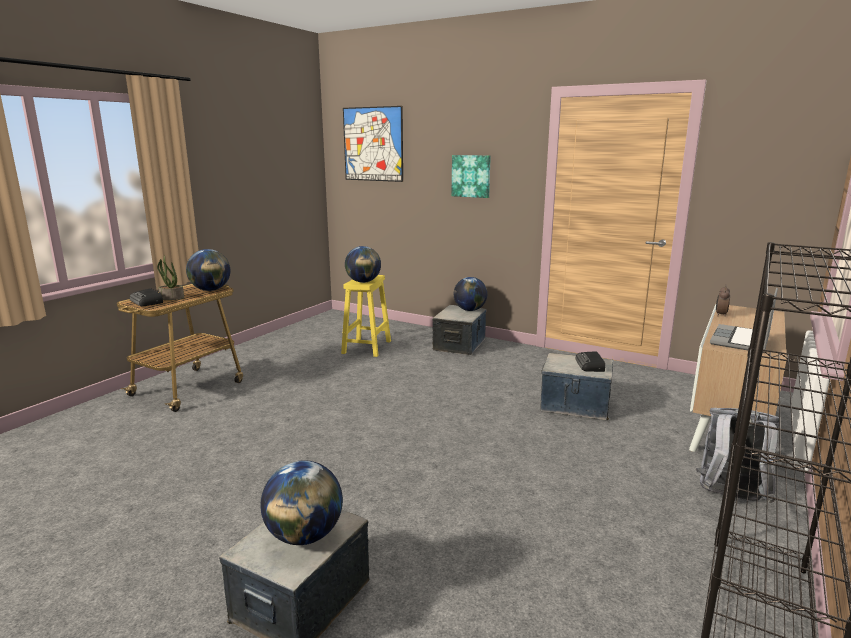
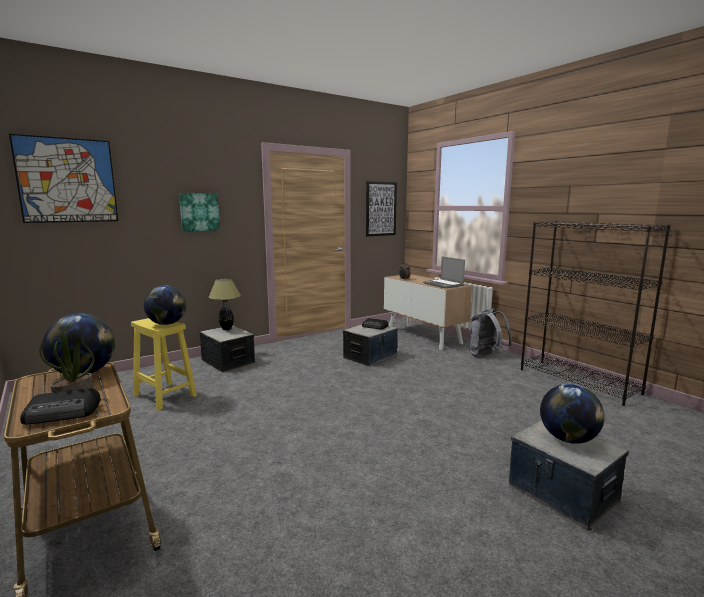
camera: 65 degrees left, 5 degrees down
globe [454,277,488,311] -> table lamp [209,278,241,330]
none -> picture [366,181,397,236]

